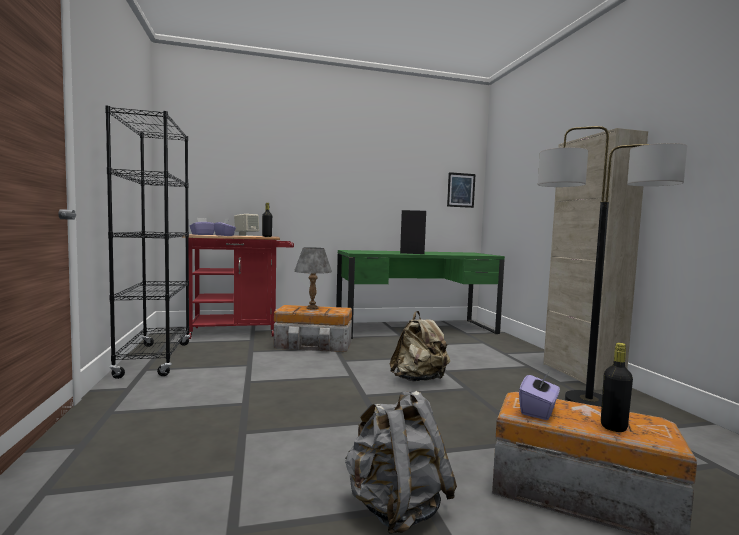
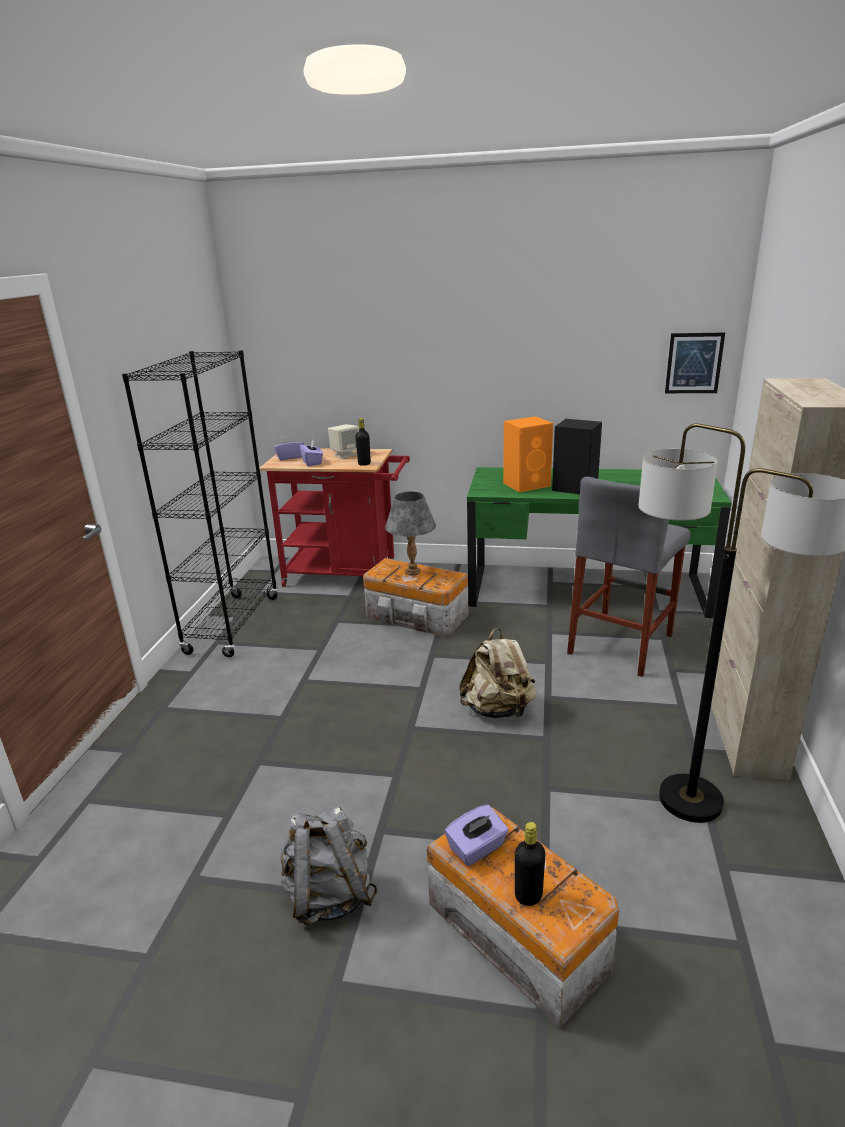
camera: 25 degrees right, 20 degrees up
none -> orange speaker [503,416,553,492]
none -> grey stool [567,476,690,677]

